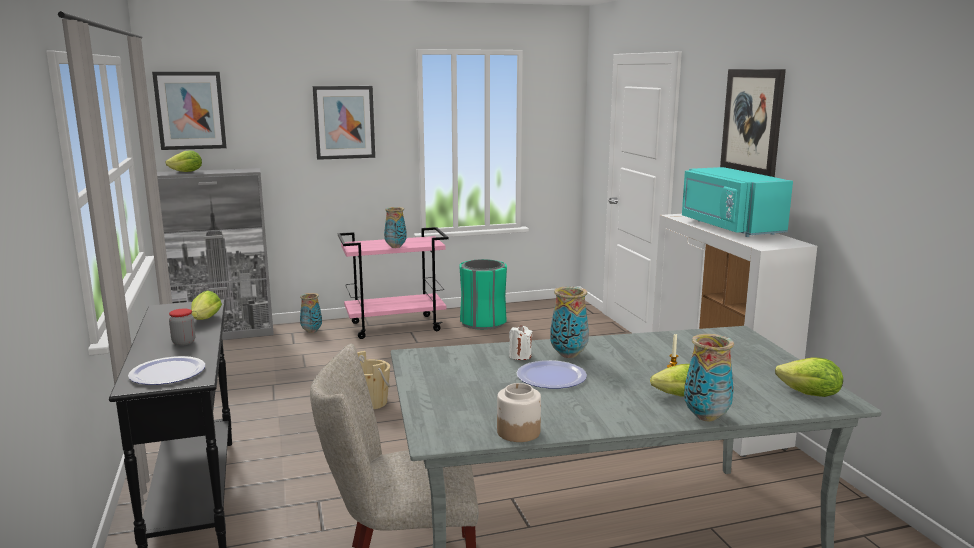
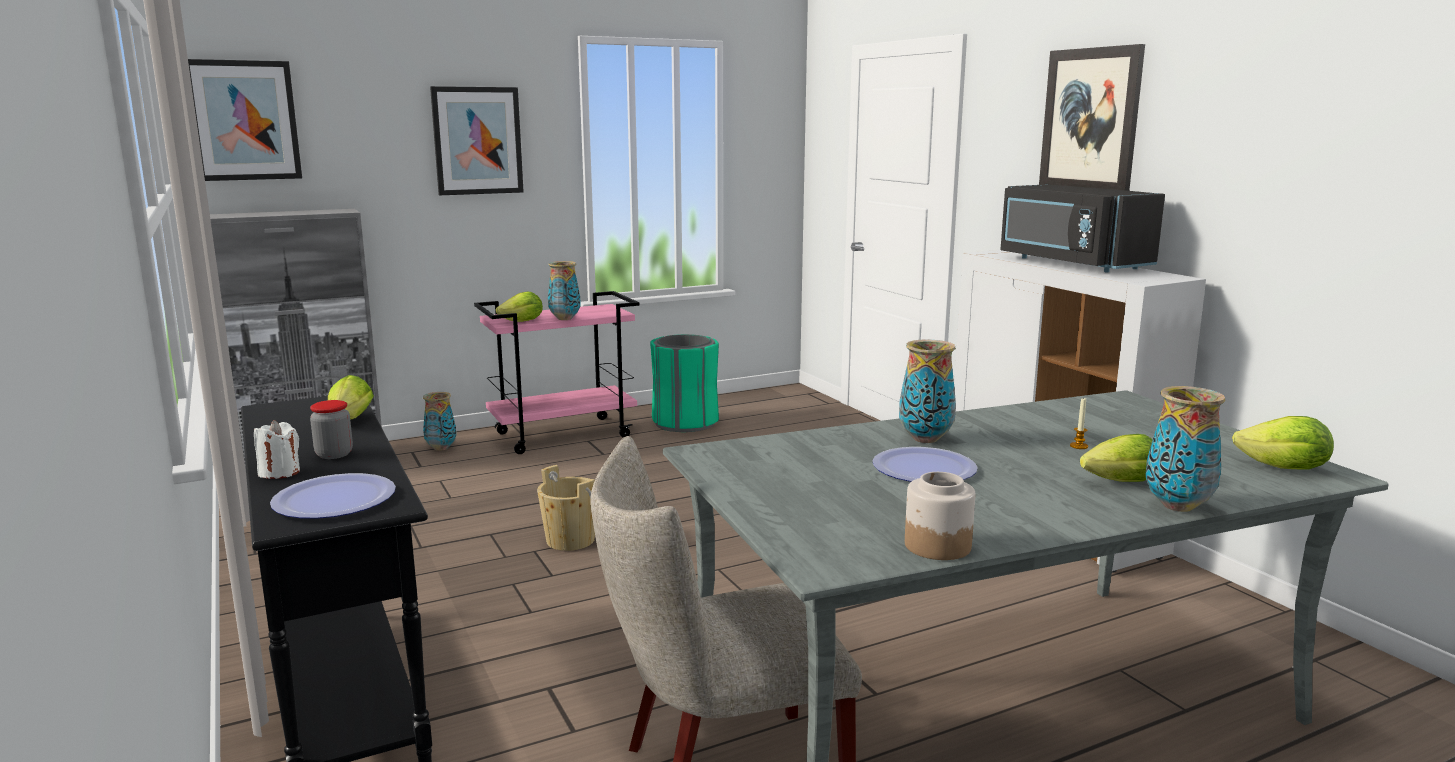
camera: 10 degrees left, 0 degrees up
lettuce [165,150,202,172] -> lettuce moved to [496,292,543,322]
white candle [509,325,532,360] -> white candle moved to [254,420,300,479]
turquoise microwave [682,167,793,237] -> black microwave [1000,184,1165,272]

